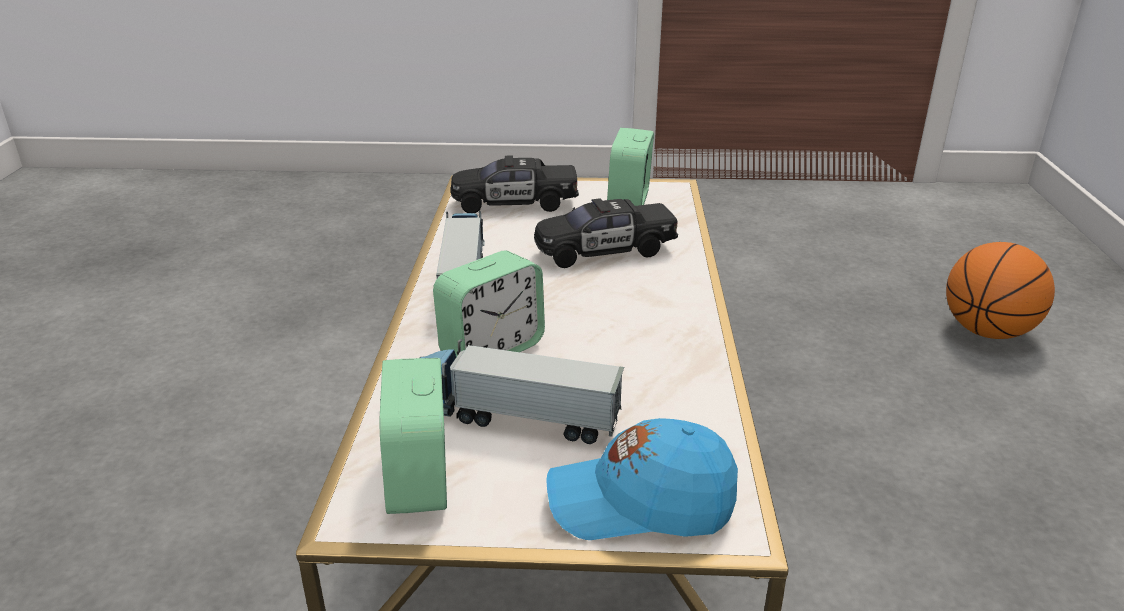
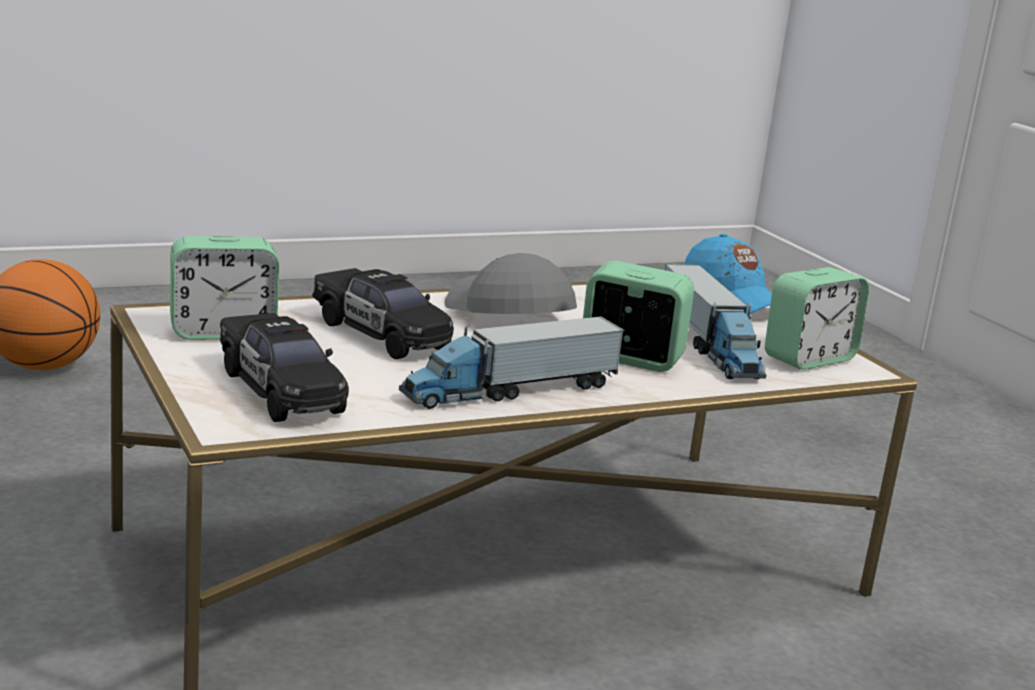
camera: 120 degrees left, 10 degrees down
none -> grey cap [445,253,577,314]

